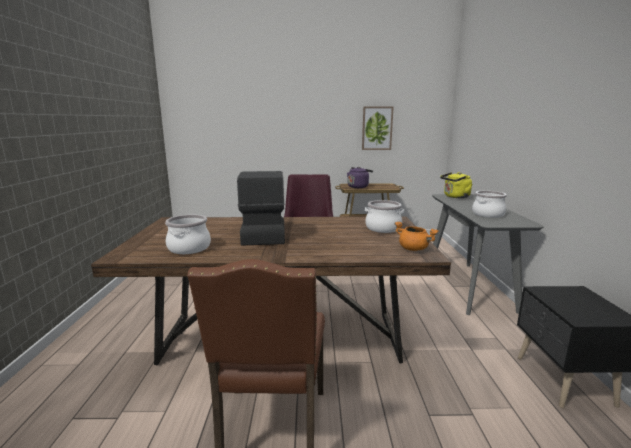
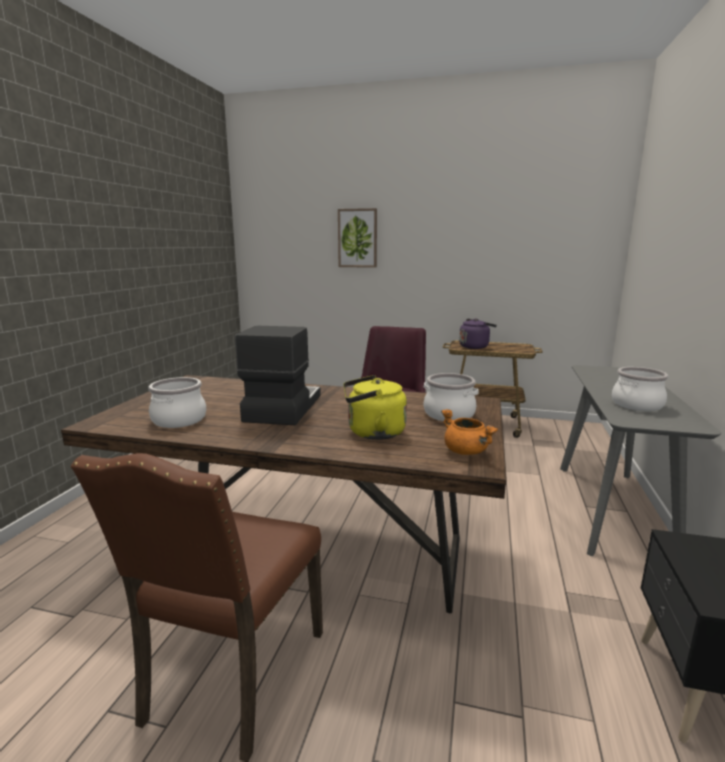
camera: 15 degrees right, 0 degrees up
picture [362,107,393,150] -> picture moved to [338,208,377,268]
yellow kettle [440,172,472,198] -> yellow kettle moved to [343,375,407,440]

